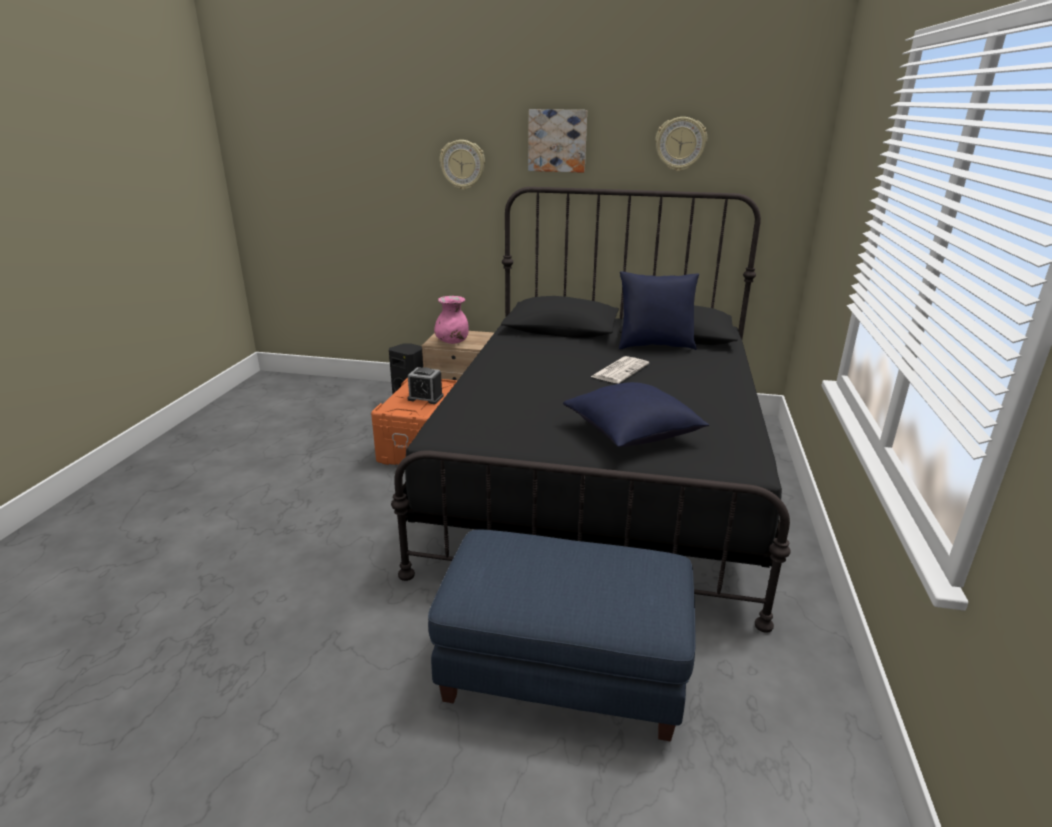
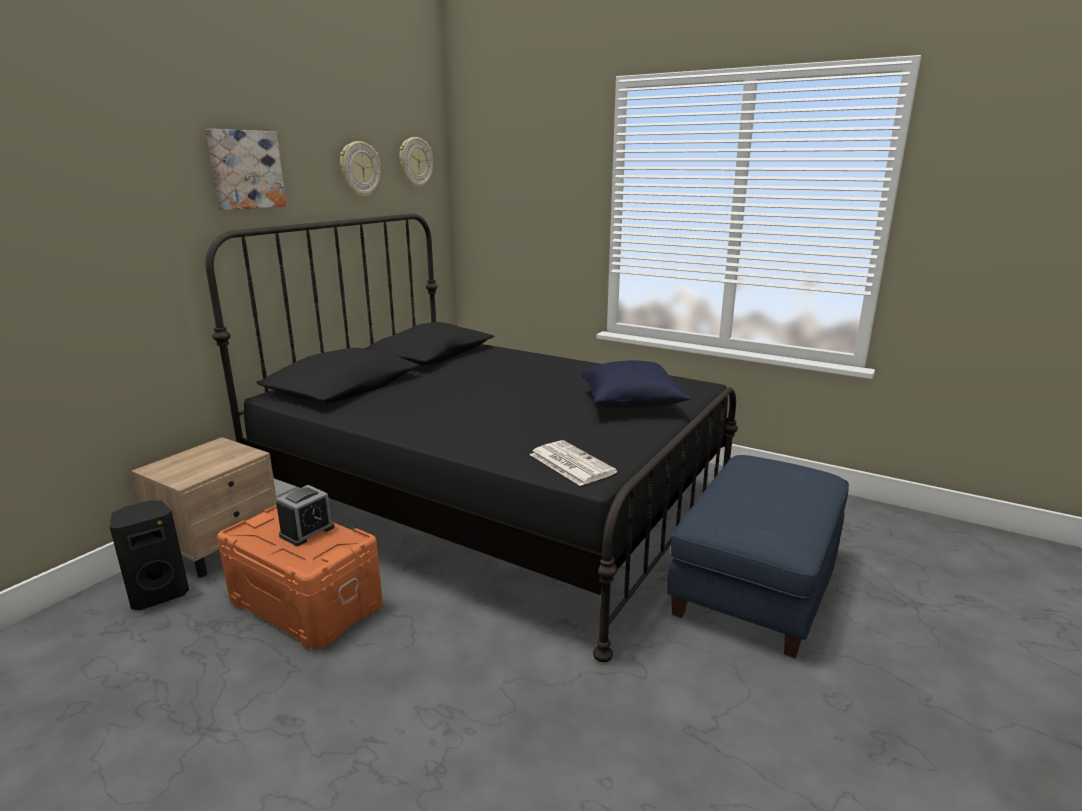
camera: 70 degrees left, 5 degrees down
pink vase [434,296,469,344] -> none
wall clock [440,140,485,190] -> wall clock moved to [399,137,433,188]
newspaper [591,356,649,383] -> newspaper moved to [530,440,617,486]
blue pillow [619,271,699,350] -> none

